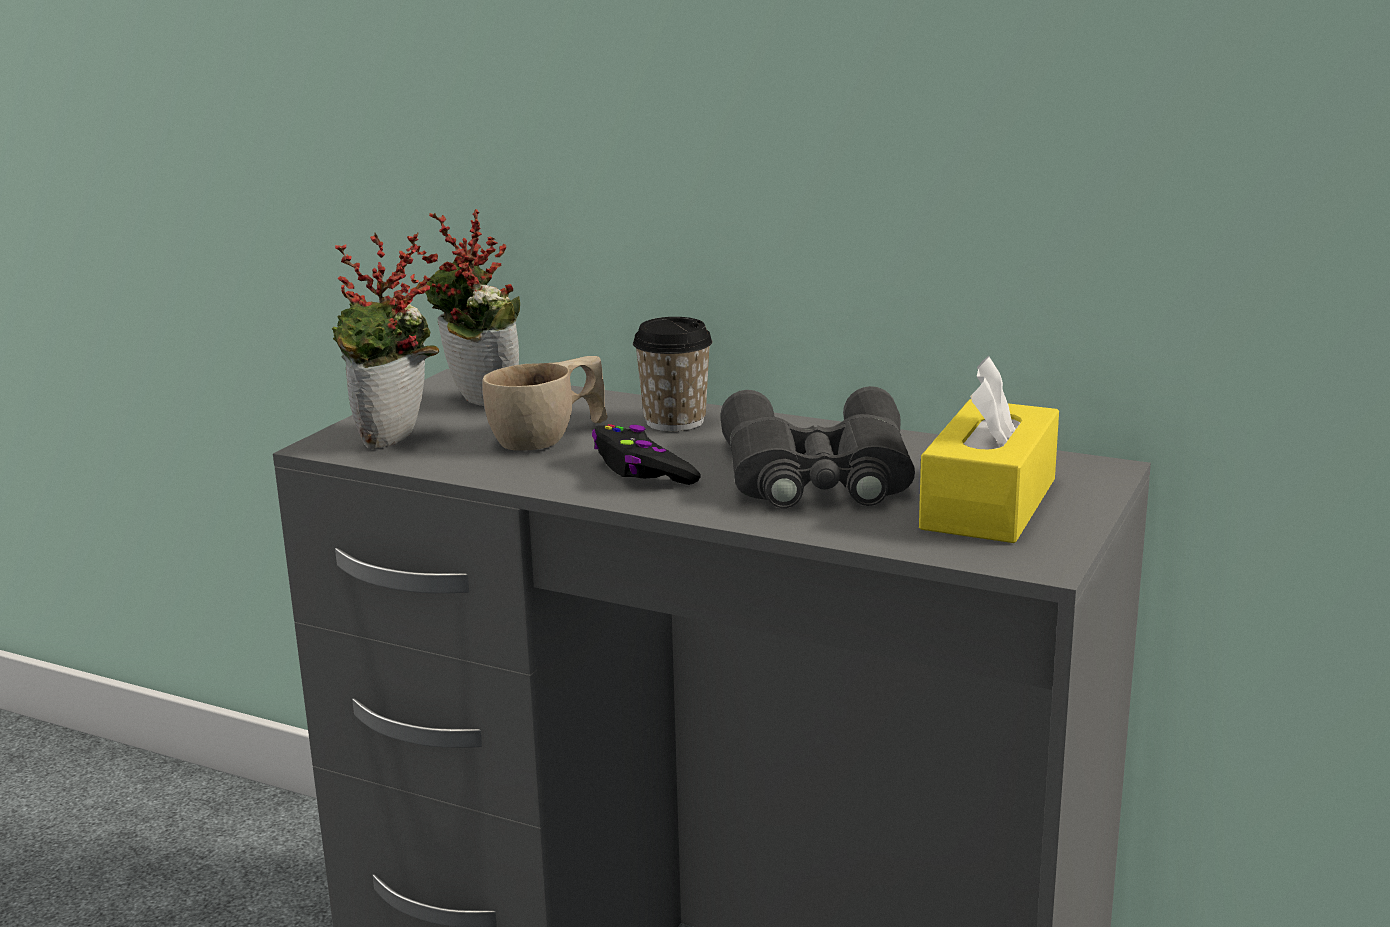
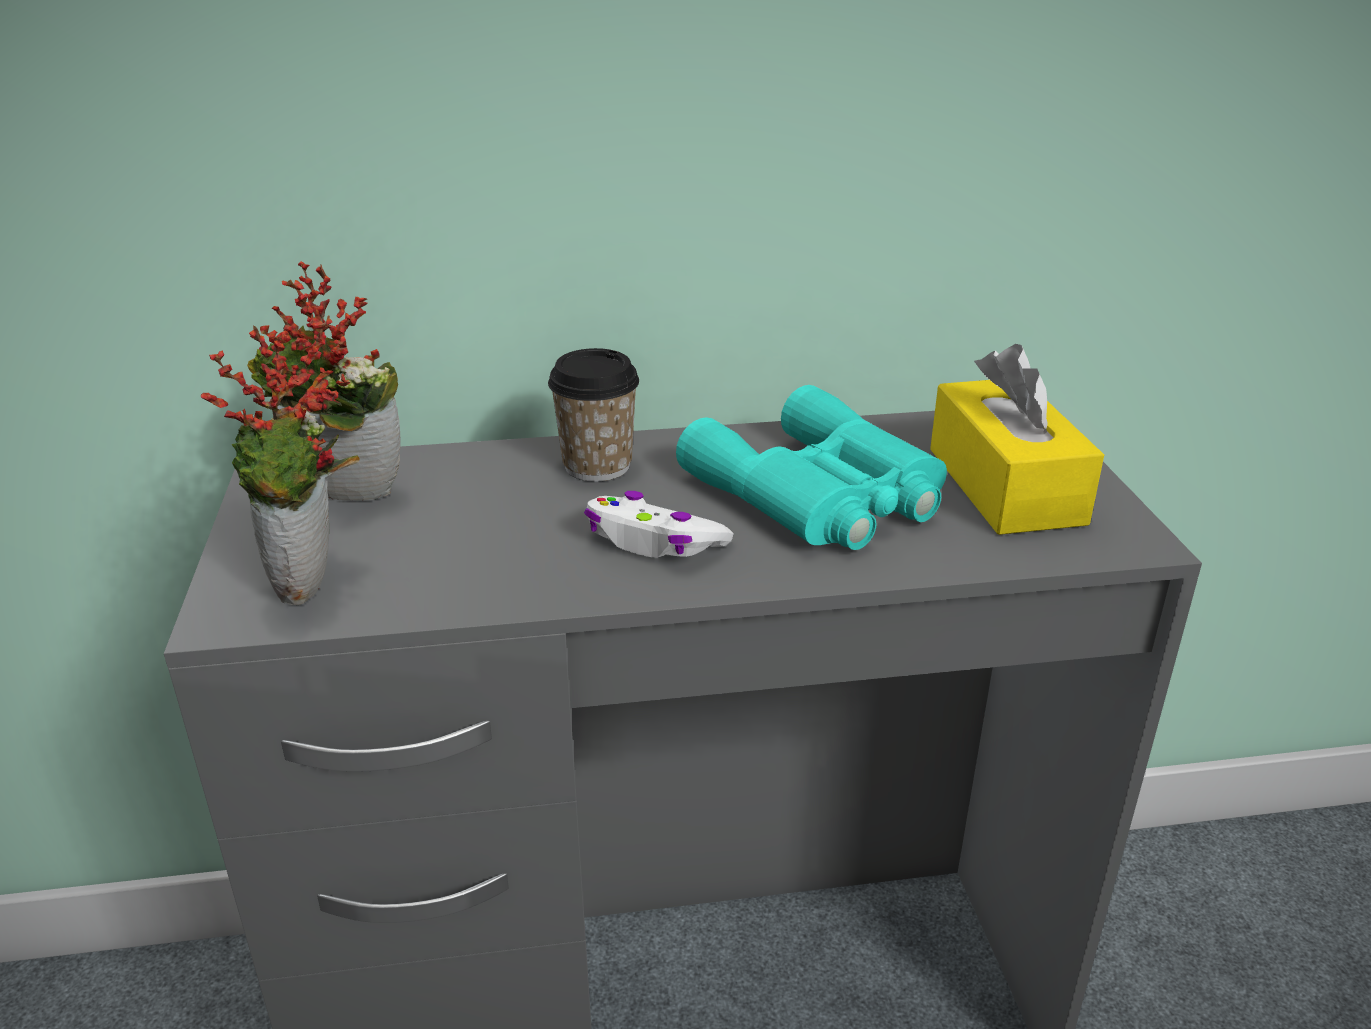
camera: 35 degrees left, 10 degrees up
beige cup [482,356,607,451] -> none
black game controller [592,424,701,485] -> white game controller [584,491,734,558]
grey binoculars [720,386,915,508] -> turquoise binoculars [676,385,947,550]

